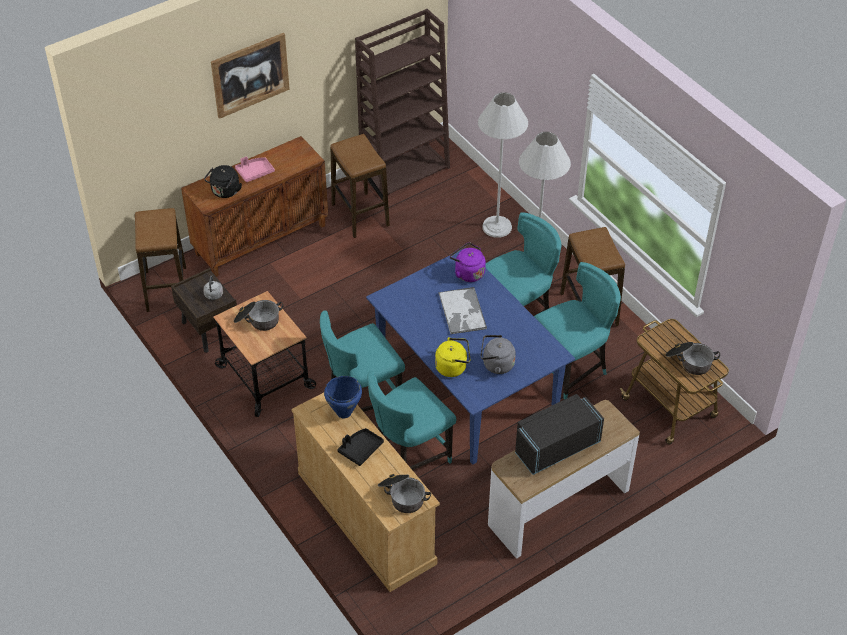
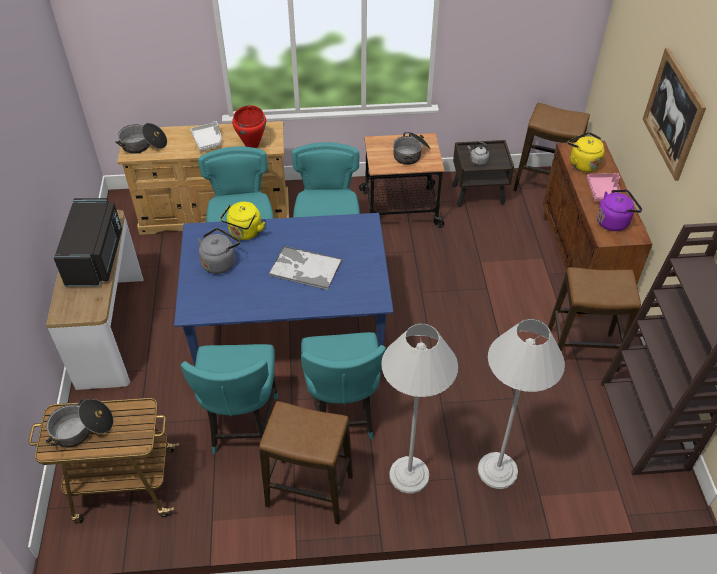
camera: 120 degrees right, 0 degrees up
black kettle [204,165,242,198] -> yellow kettle [567,132,605,172]
blue cooking pot [324,376,362,418] -> red cooking pot [232,105,266,148]
black tray [337,428,384,466] -> white tray [190,121,222,151]
purple kettle [450,242,486,282] -> purple kettle moved to [597,190,642,231]

